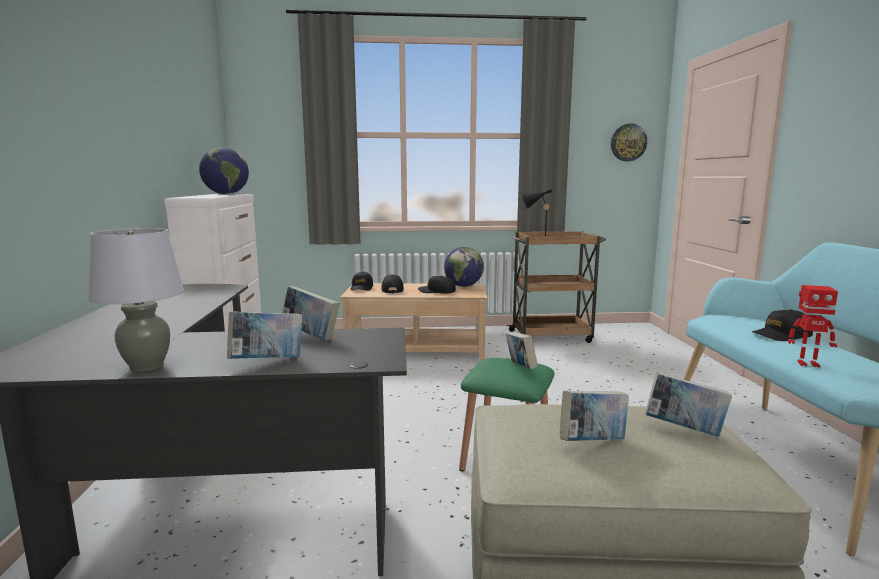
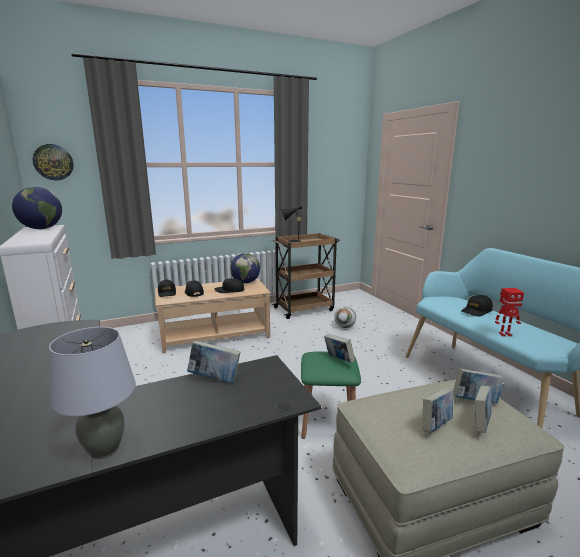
camera: 20 degrees left, 5 degrees up
book [227,312,303,359] -> book moved to [475,385,491,433]
wall clock [611,123,647,161] -> wall clock moved to [33,144,74,180]
none -> football [334,306,356,328]

